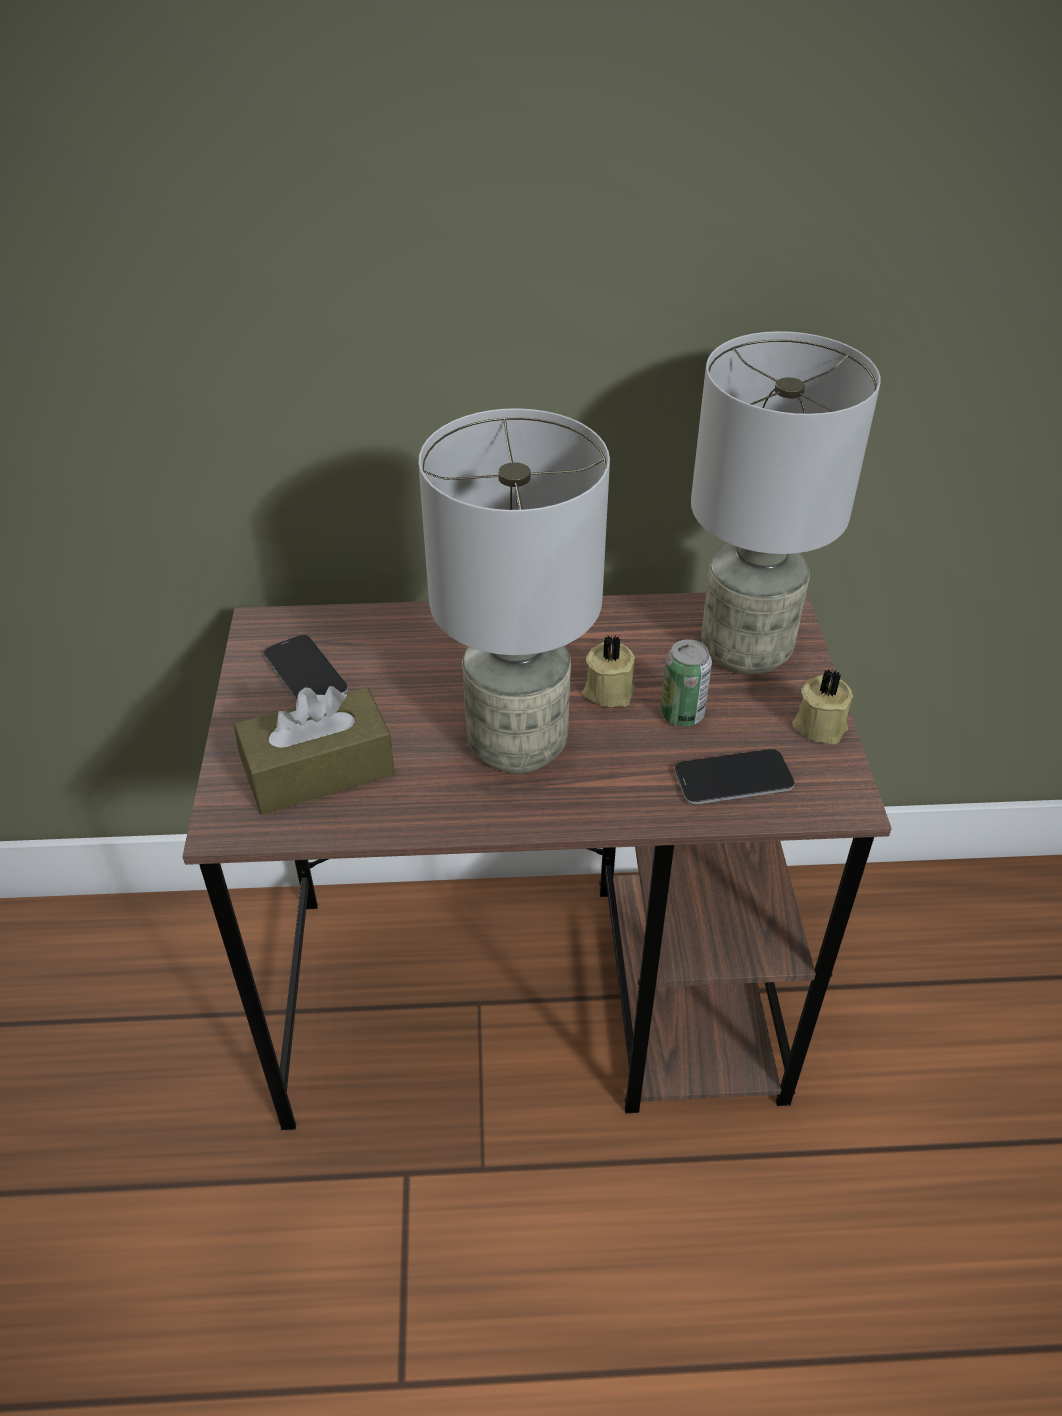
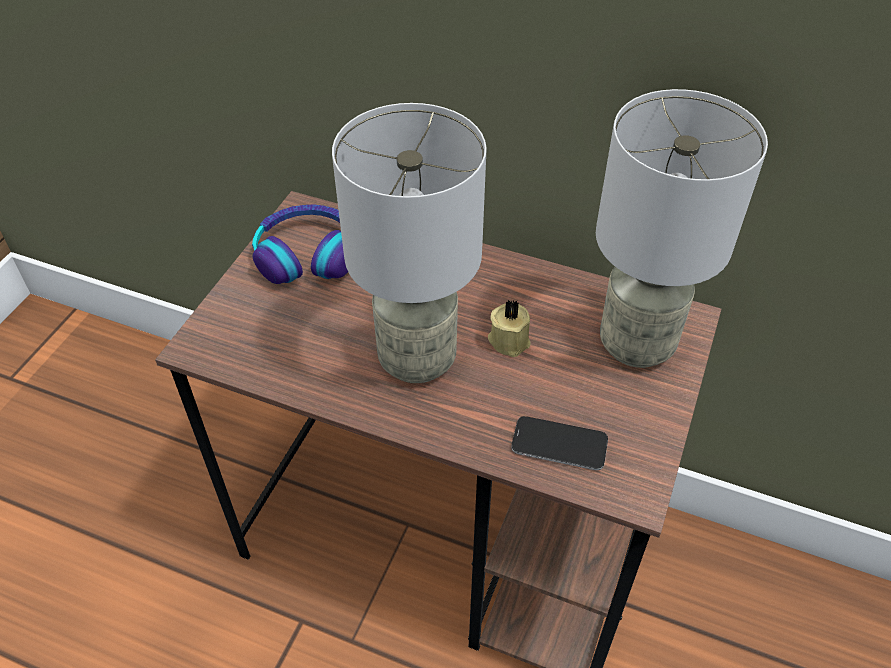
camera: 25 degrees right, 5 degrees up
brown tissue box [234,686,395,815] -> none
phone [264,635,348,700] -> headphones [252,204,348,284]
can [660,639,712,727] -> none
beige candle [792,669,853,744] -> none

